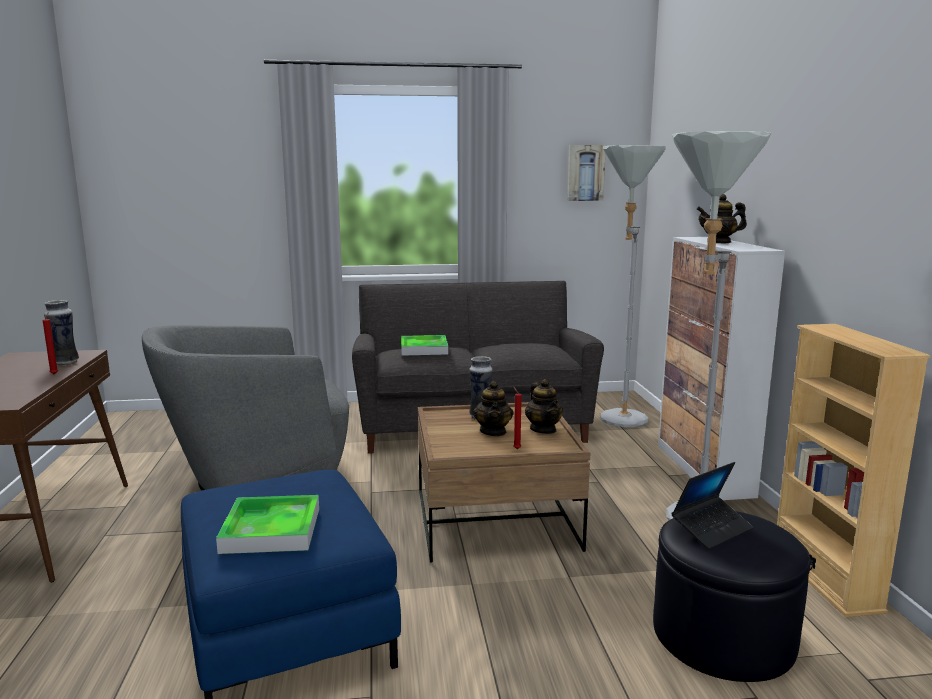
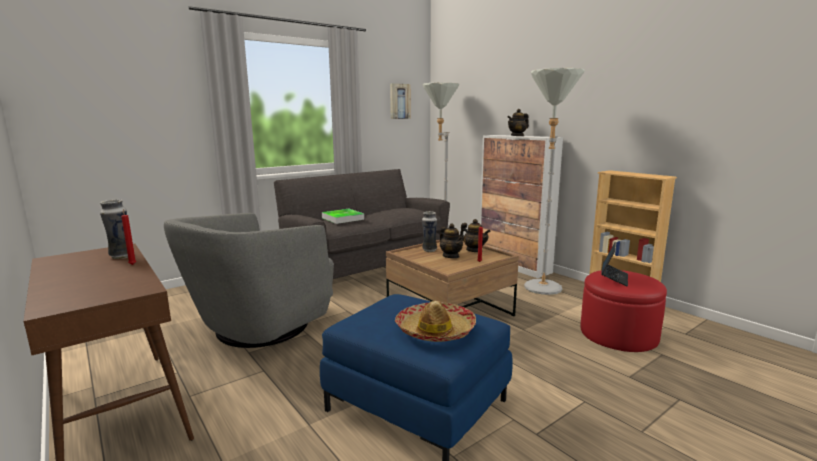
camera: 30 degrees left, 0 degrees up
tray [216,495,319,554] -> hat [395,301,476,342]
black ottoman [653,511,811,682] -> red ottoman [580,270,667,352]

